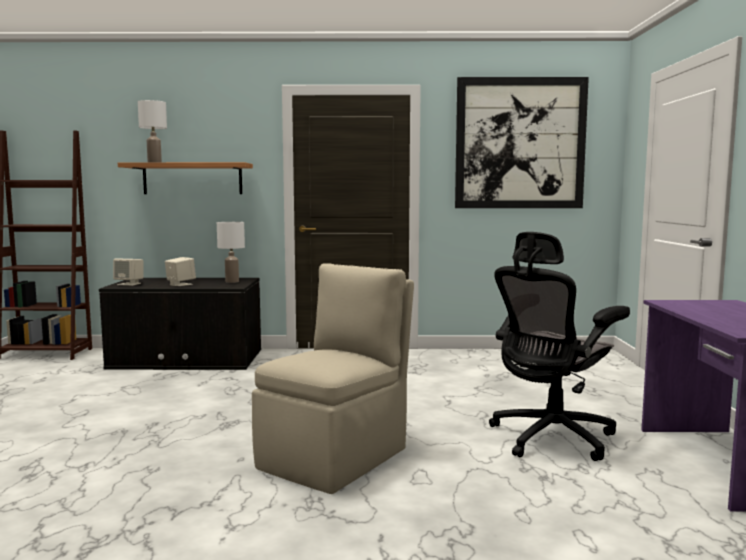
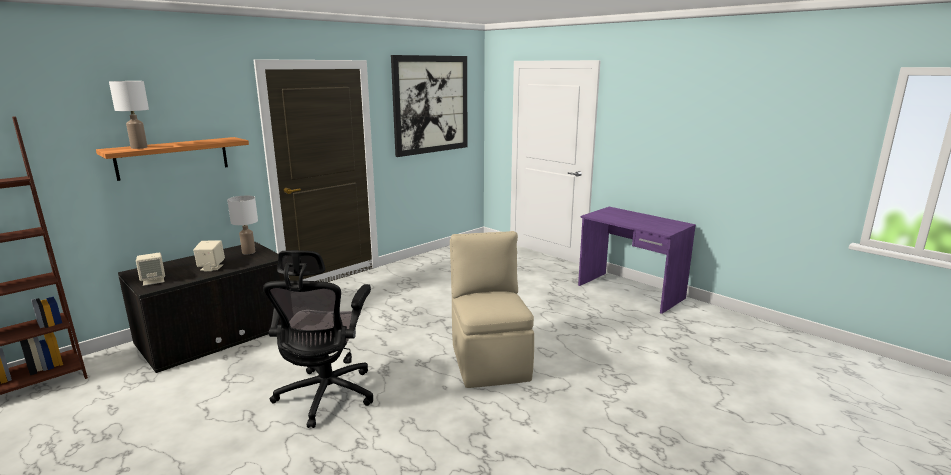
camera: 45 degrees left, 10 degrees up
office chair [489,232,630,461] -> office chair moved to [263,250,373,428]

